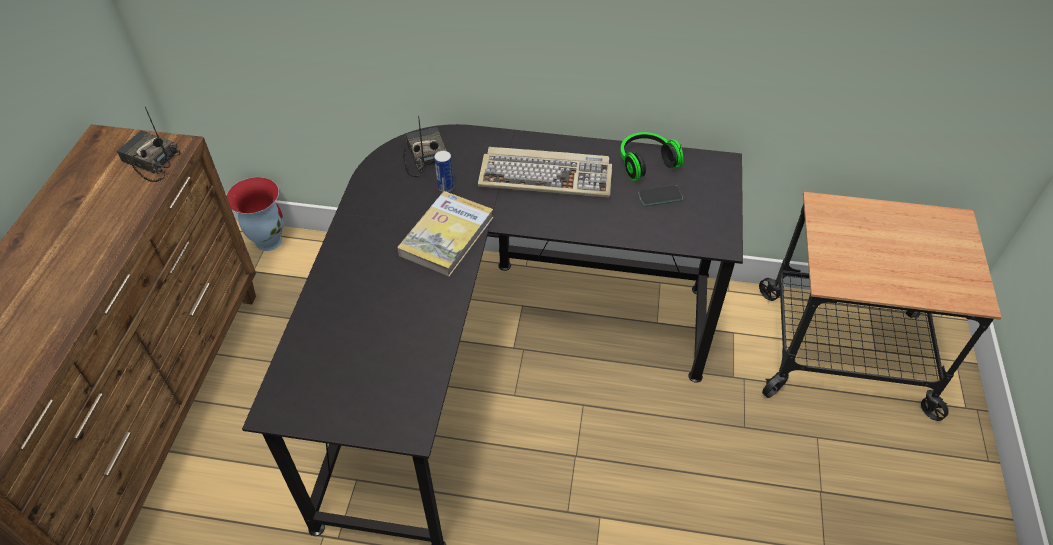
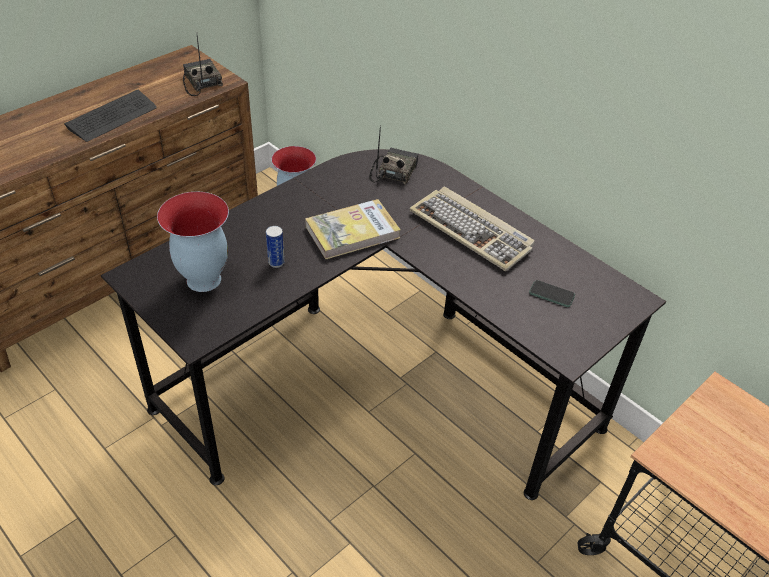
camera: 35 degrees right, 5 degrees down
can [434,150,454,192] -> can moved to [266,226,284,268]
headphones [620,132,684,181] -> none
none -> keyboard [64,90,157,142]
none -> vase [157,192,229,292]

